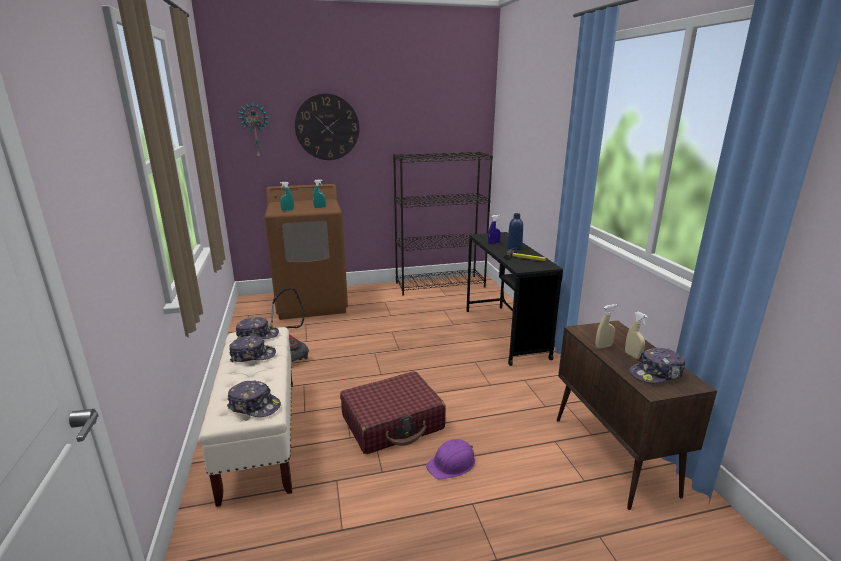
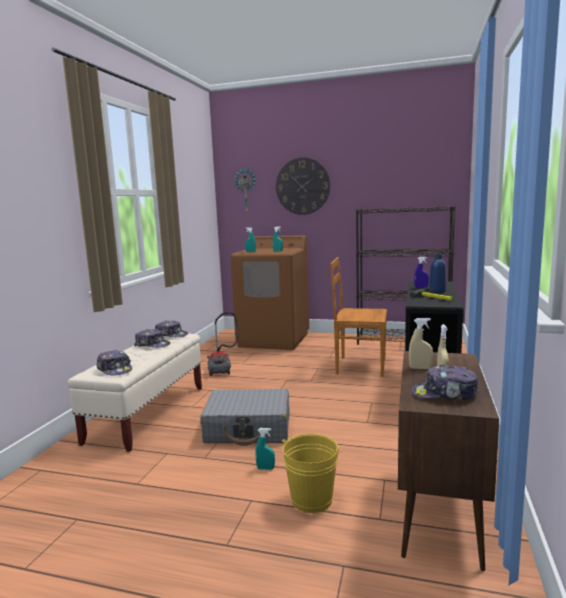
camera: 30 degrees right, 10 degrees down
red suitcase [340,371,446,454] -> grey suitcase [200,389,289,446]
purple hard hat [426,439,475,479] -> turquoise spray bottle [255,428,275,470]
none -> yellow bucket [282,434,342,513]
none -> brown chair [330,257,387,377]

